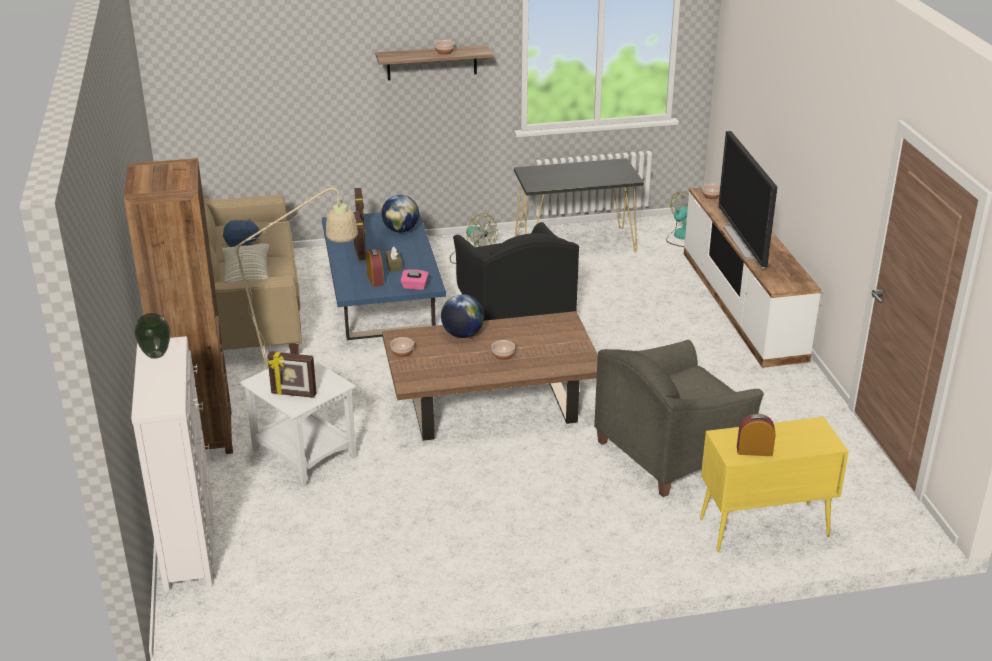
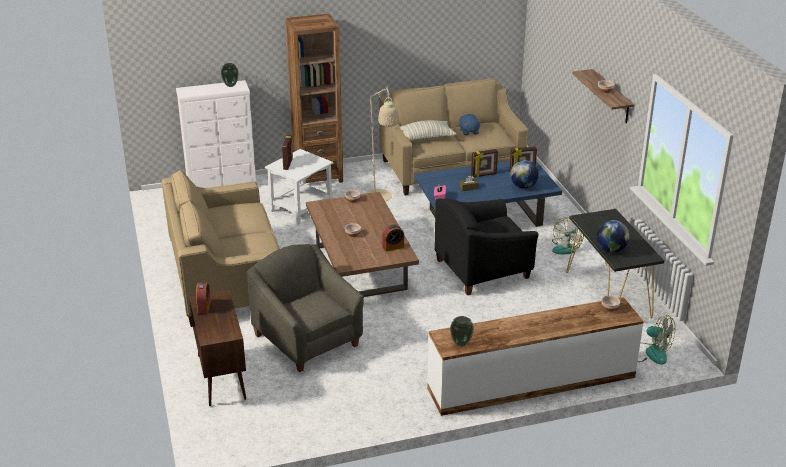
camera: 85 degrees right, 0 degrees up
alarm clock [366,249,384,287] -> alarm clock moved to [382,225,404,252]
globe [441,294,484,338] -> globe moved to [596,220,629,253]
yellow cabinet [700,417,849,552] -> brown cabinet [189,290,246,406]
television [718,131,777,269] -> none
none -> beige sofa [162,170,280,327]
none -> vase [450,316,474,347]

